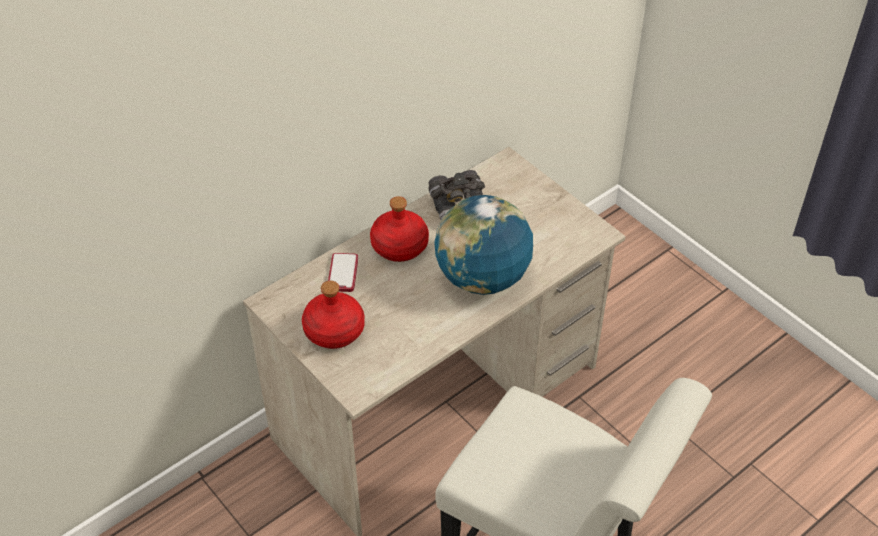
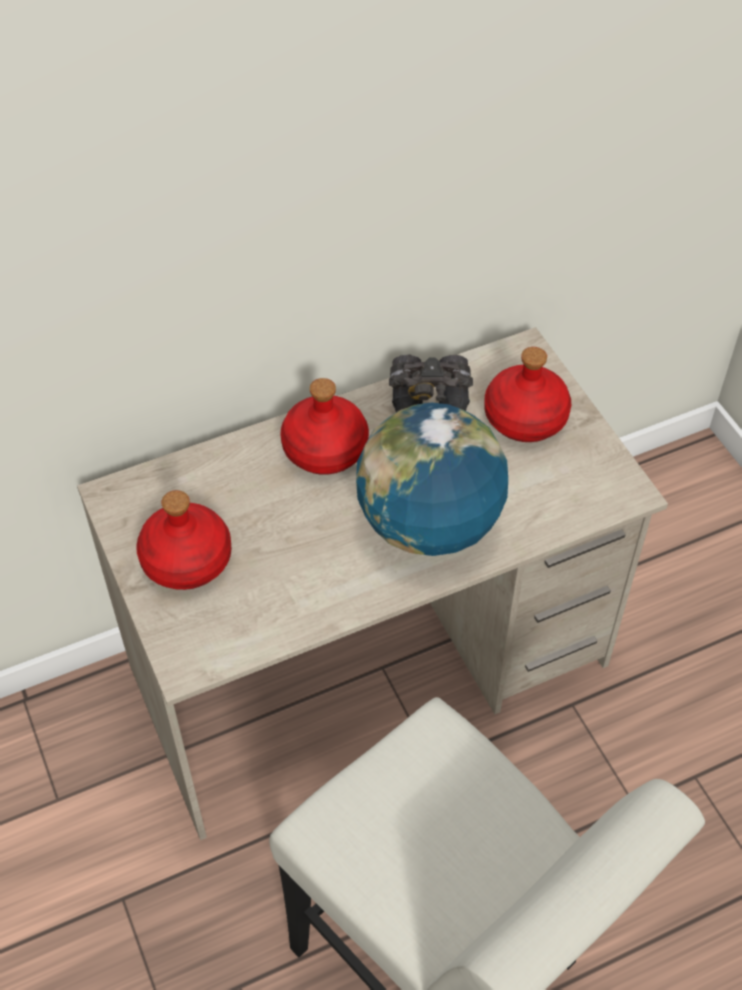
camera: 15 degrees right, 5 degrees up
phone [328,253,358,292] -> none
none -> red bottle [484,347,571,442]

